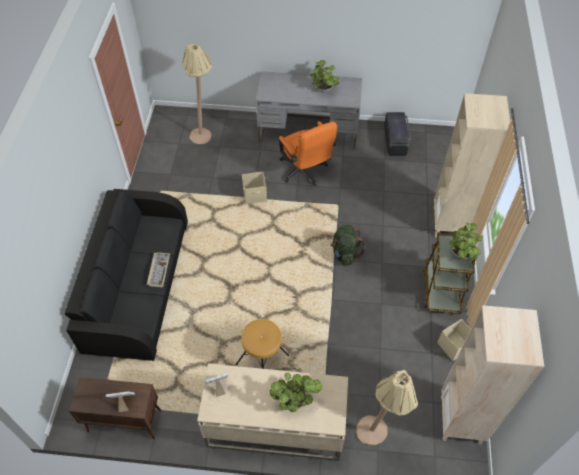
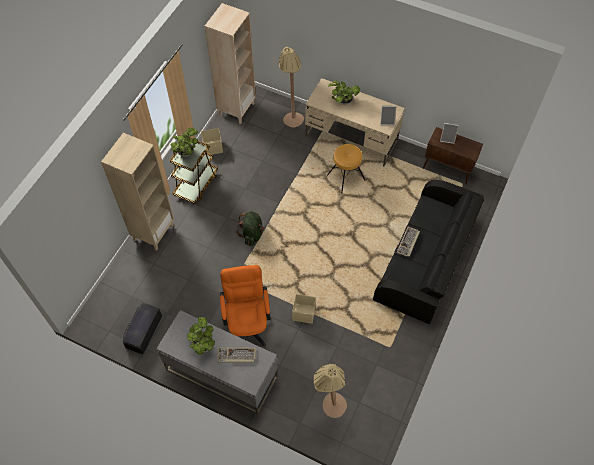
camera: 160 degrees left, 5 degrees up
none -> keyboard [217,348,256,362]

